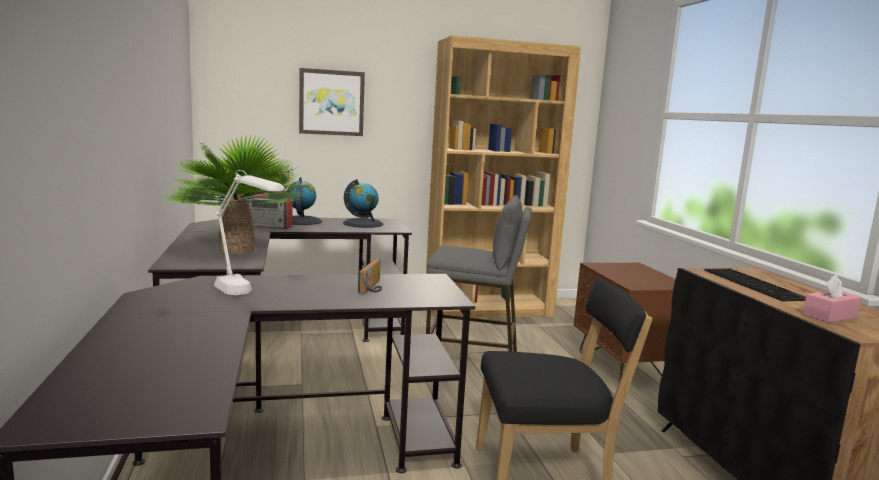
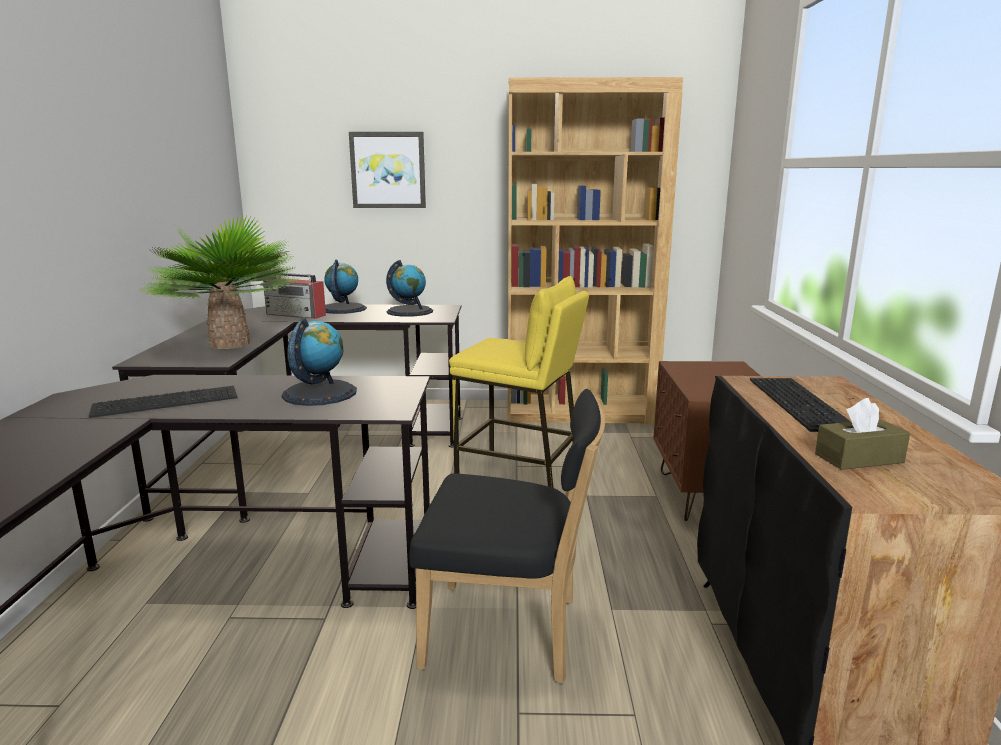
camera: 15 degrees right, 5 degrees up
white table lamp [214,170,284,295] -> keyboard [89,386,238,418]
radio [358,259,382,294] -> globe [282,317,357,406]
grey stool [426,195,532,352] -> yellow stool [449,276,589,488]
pink tissue box [803,274,862,323] -> brown tissue box [815,398,910,470]

